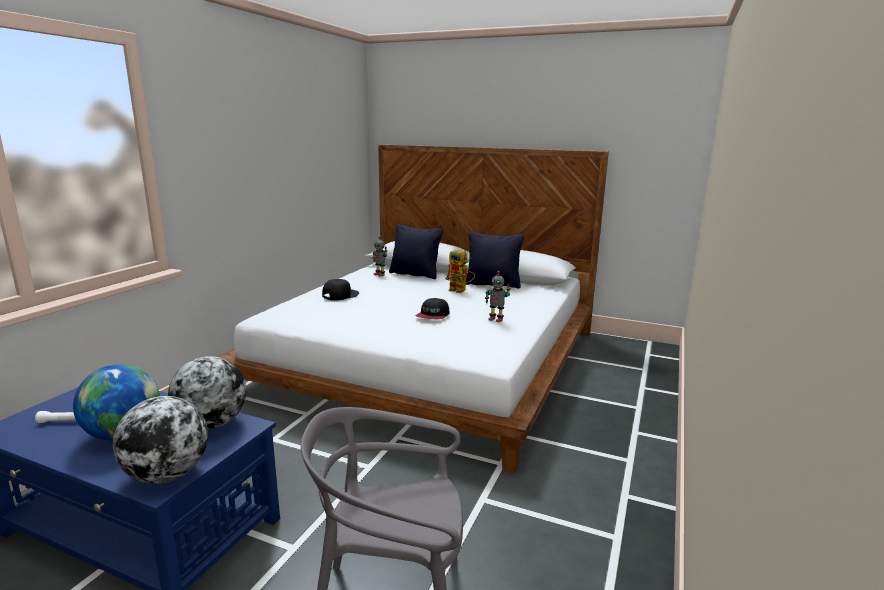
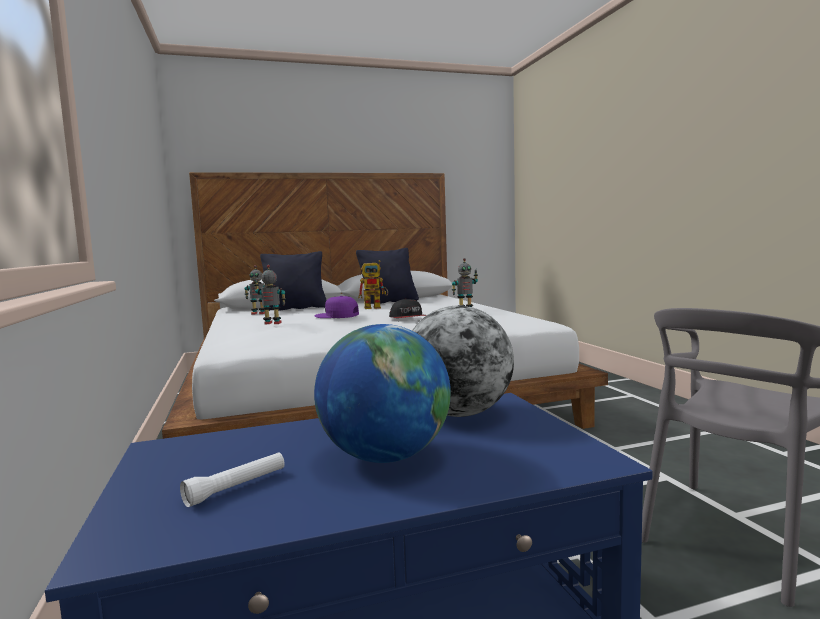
camera: 40 degrees left, 10 degrees down
globe [113,396,208,484] -> none
black cap [322,279,359,301] -> toy robot [254,265,286,324]
none -> purple cap [315,296,359,318]

